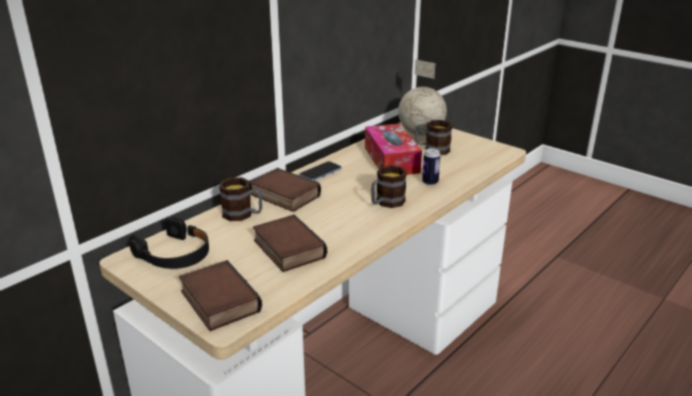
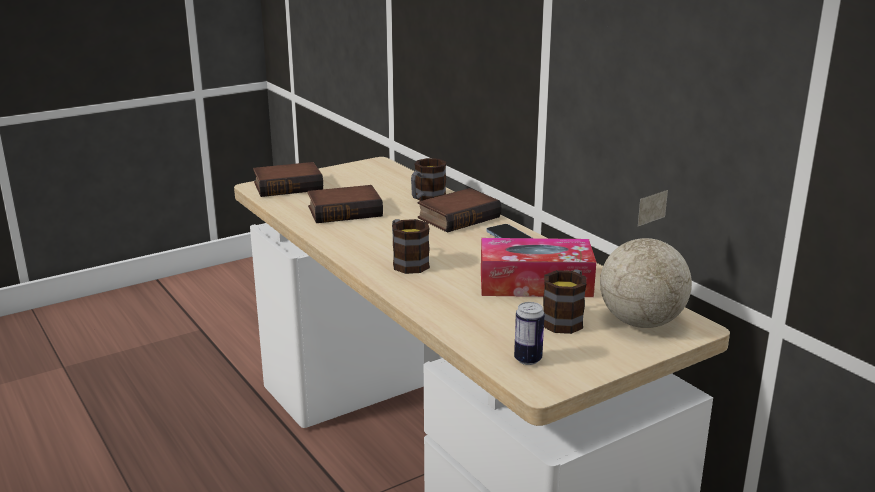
camera: 105 degrees right, 5 degrees down
black headphones [129,217,209,269] -> none
can [422,148,441,185] -> can moved to [514,302,545,365]

